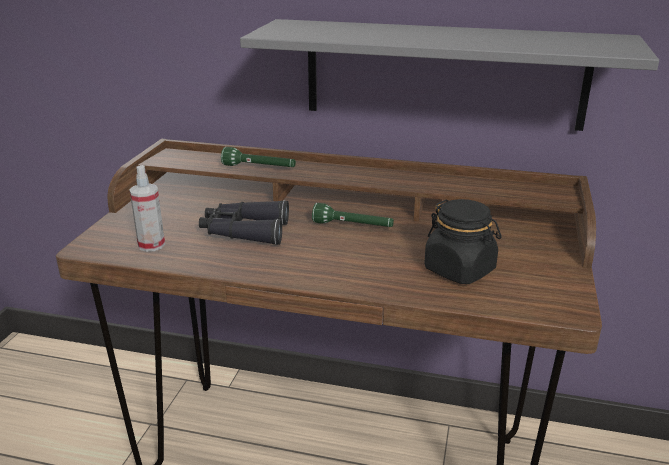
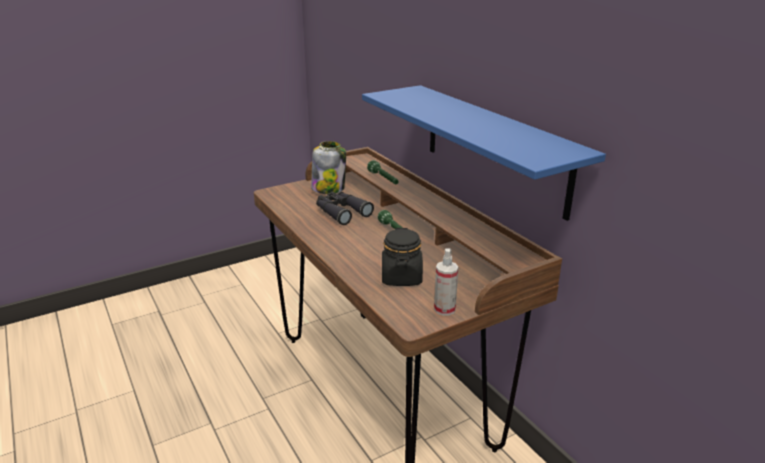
camera: 45 degrees right, 0 degrees up
spray bottle [129,165,165,252] -> spray bottle moved to [434,248,458,316]
grey shelf [240,19,659,131] -> blue shelf [362,85,606,221]
none -> jar [311,141,346,194]

